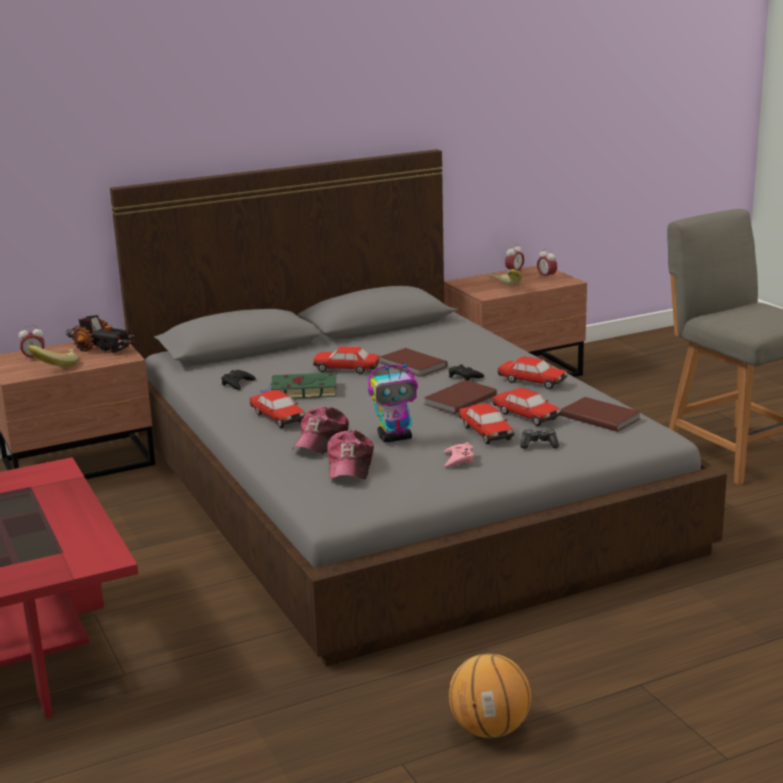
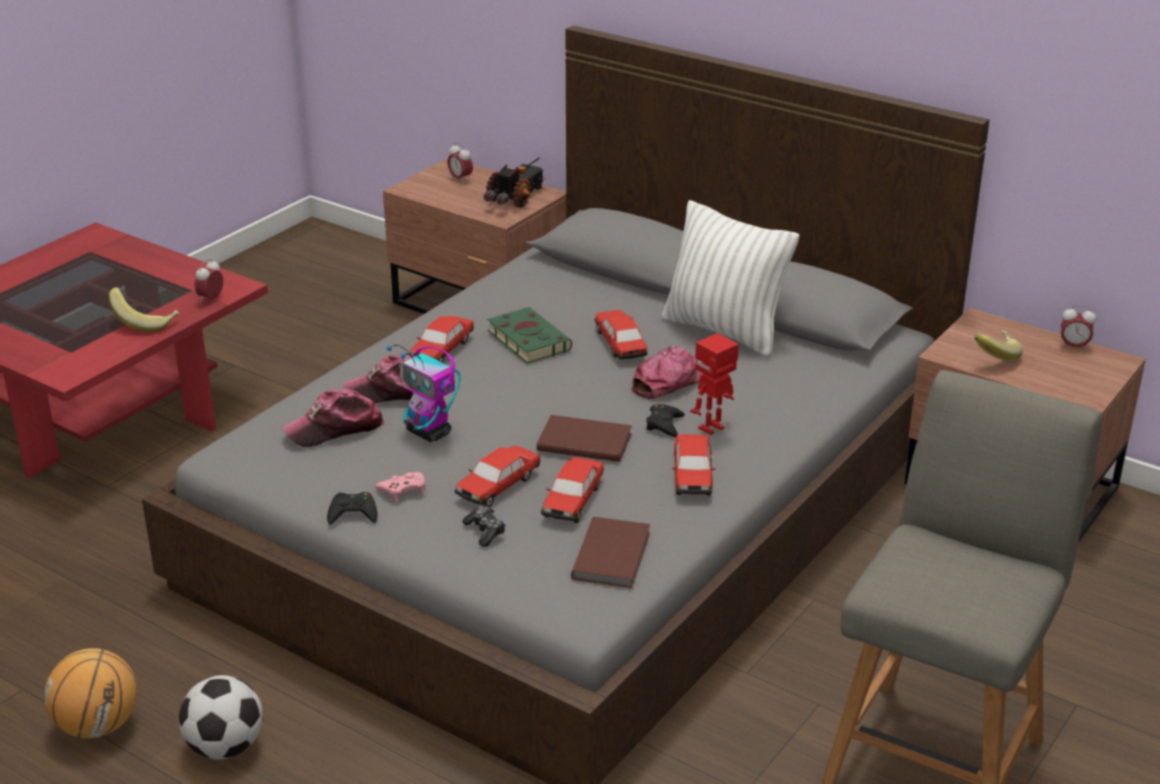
camera: 60 degrees right, 10 degrees up
banana [28,345,78,367] -> banana moved to [108,287,180,332]
toy truck [66,315,134,353] -> toy truck turned 150 degrees counterclockwise [483,157,546,208]
black game controller [221,370,256,390] -> black game controller moved to [327,492,378,525]
brown book [380,348,448,377] -> cap [631,346,704,399]
alarm clock [537,248,557,280] -> alarm clock moved to [195,259,223,303]
none -> football [179,675,263,760]
none -> white pillow [662,200,799,357]
none -> toy robot [690,333,739,435]

